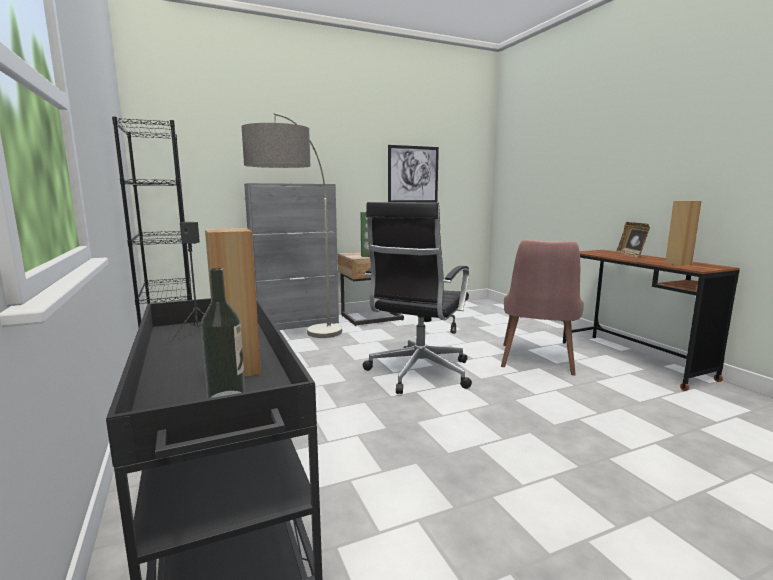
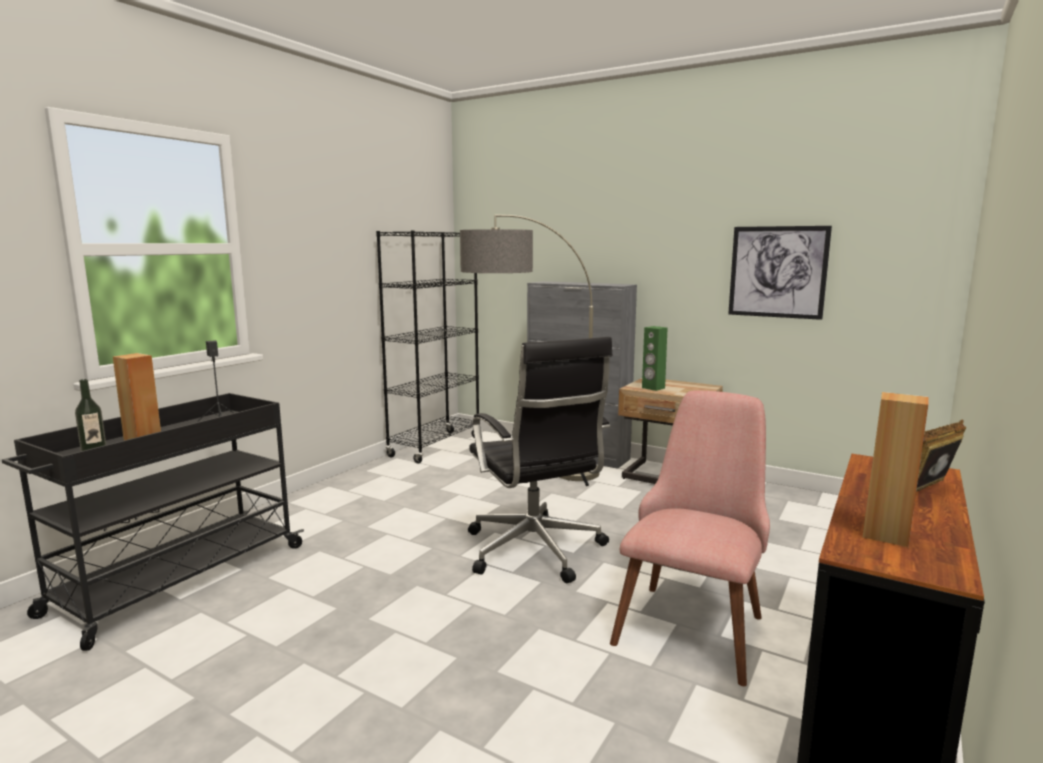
camera: 55 degrees right, 0 degrees up
black office chair [363,202,472,394] -> black office chair turned 105 degrees counterclockwise [468,337,612,583]
pink chair [501,240,584,376] -> pink chair turned 135 degrees clockwise [610,391,770,686]

